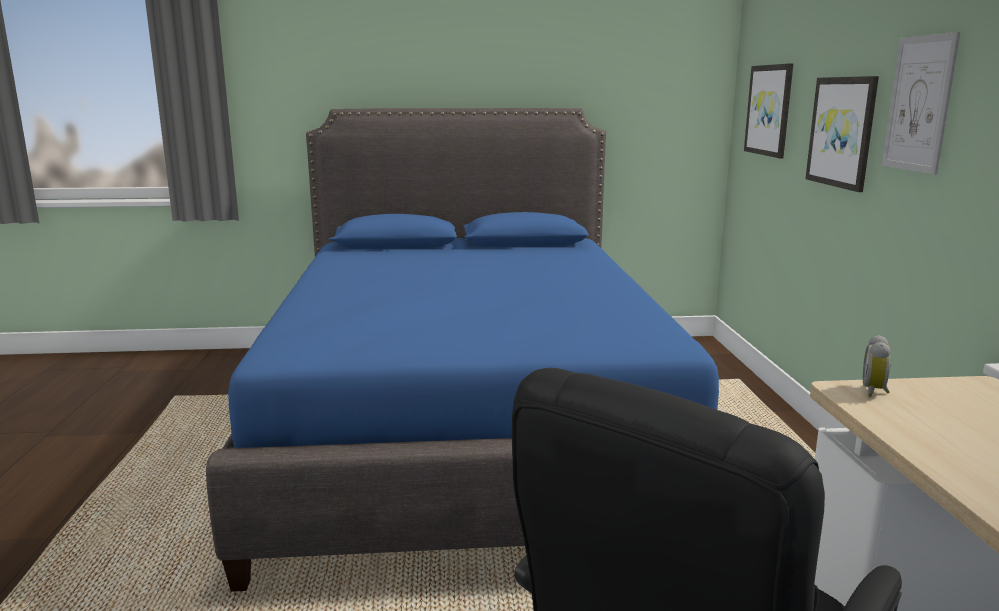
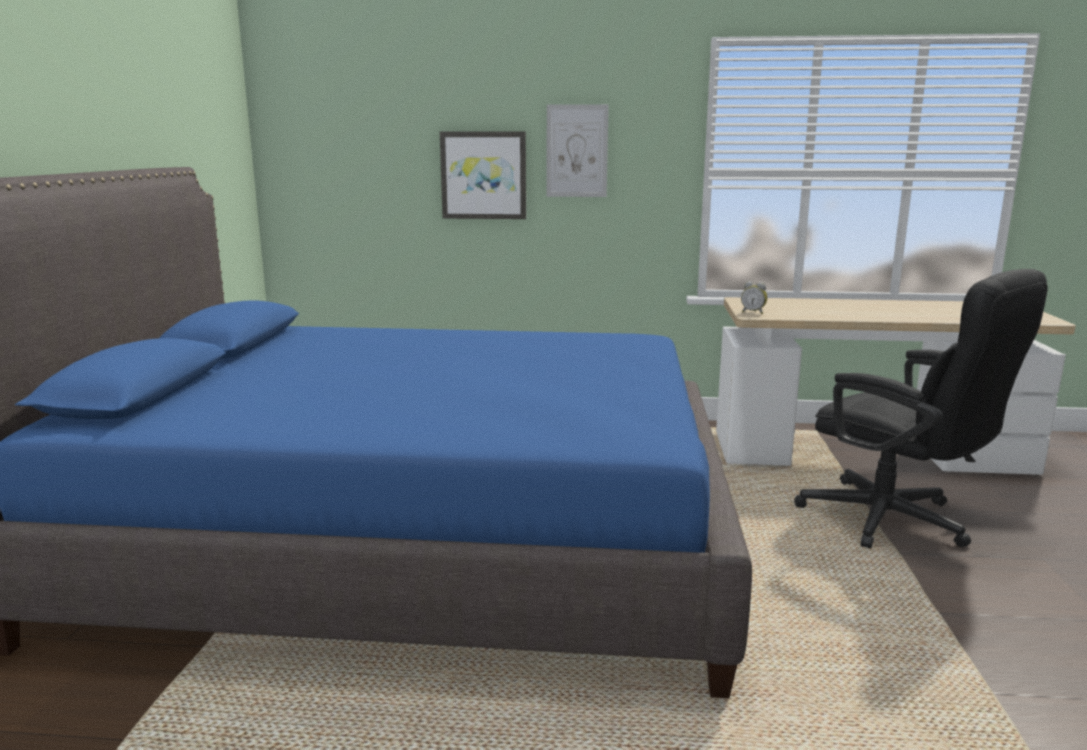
camera: 80 degrees left, 0 degrees up
picture [744,63,793,158] -> none

